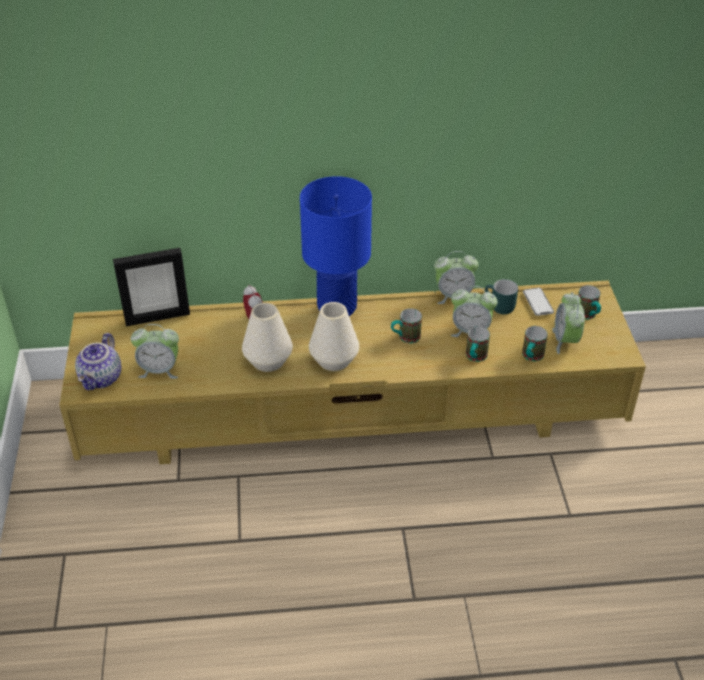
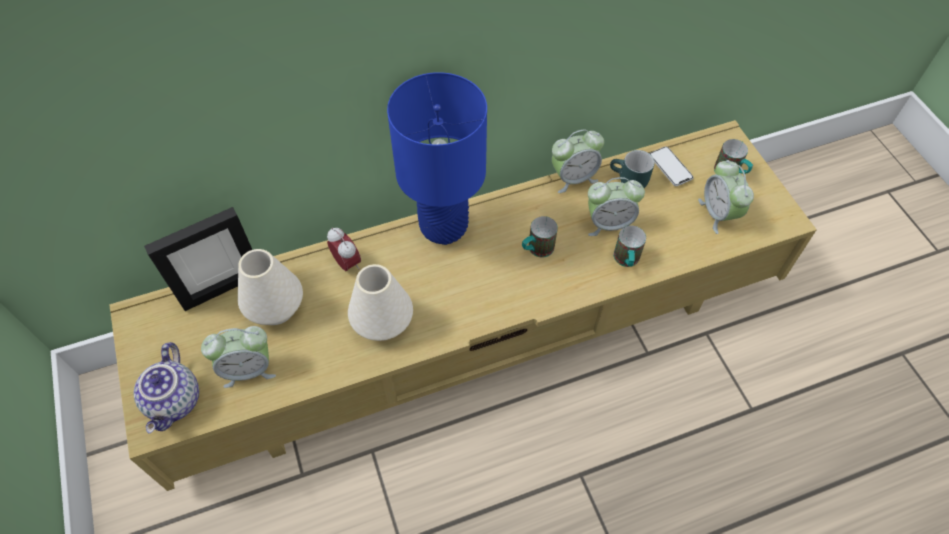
camera: 15 degrees left, 15 degrees up
white vase [309,302,359,371] -> white vase moved to [238,249,303,325]
mug [522,326,548,362] -> none

